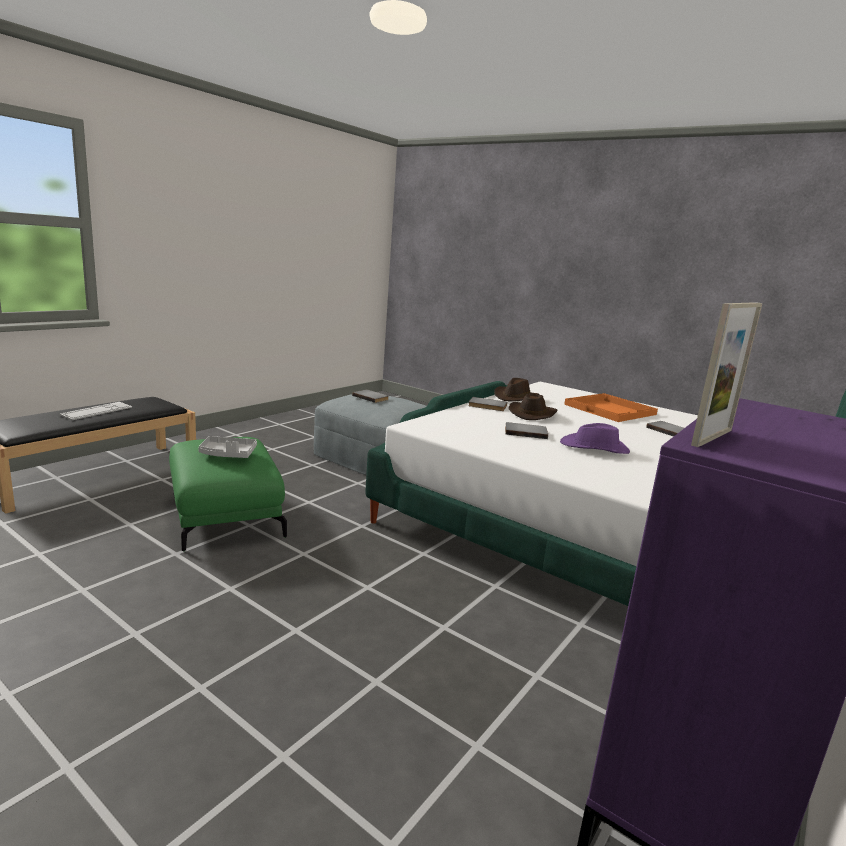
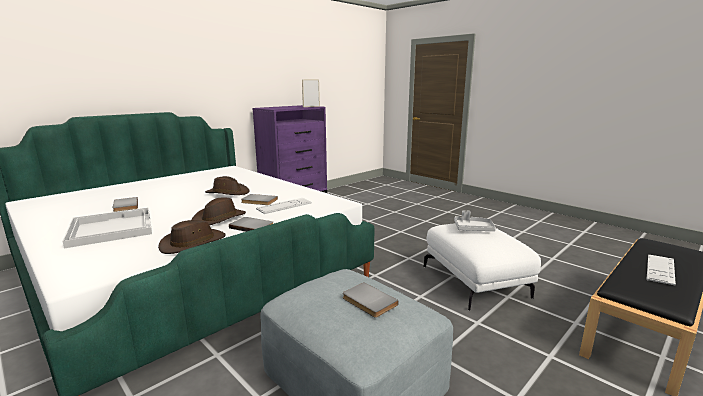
camera: 170 degrees left, 0 degrees up
green ottoman [169,437,287,552] -> white ottoman [424,223,541,311]
purple hat [560,423,630,454] -> brown hat [205,176,250,195]
orange tray [564,393,658,422] -> white tray [62,208,152,248]
none -> keyboard [256,198,312,214]

